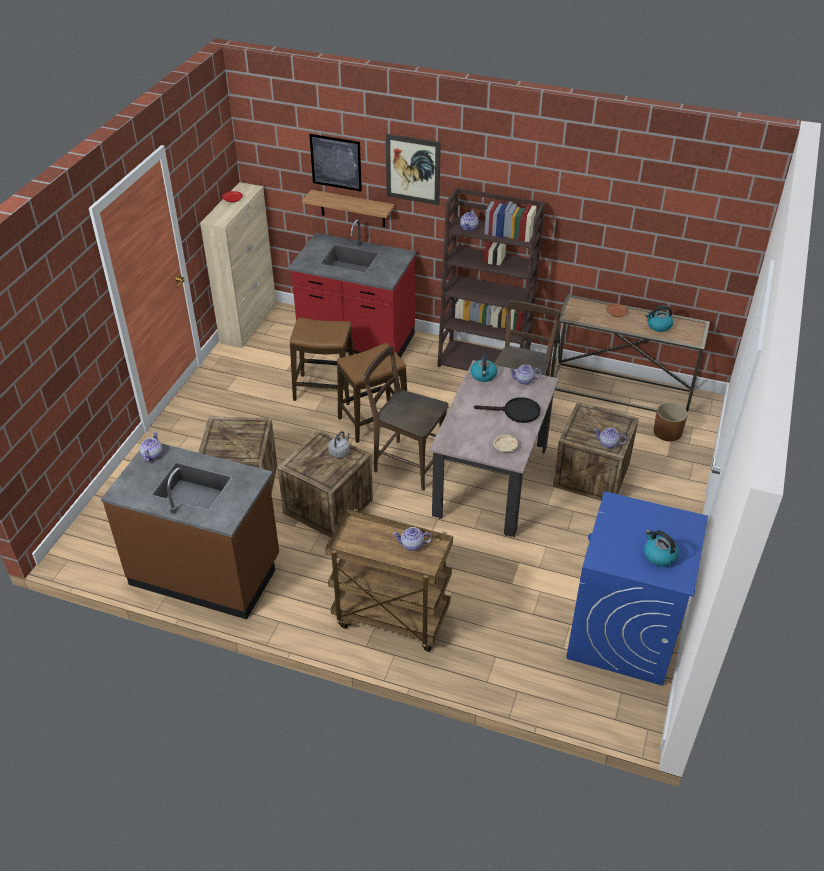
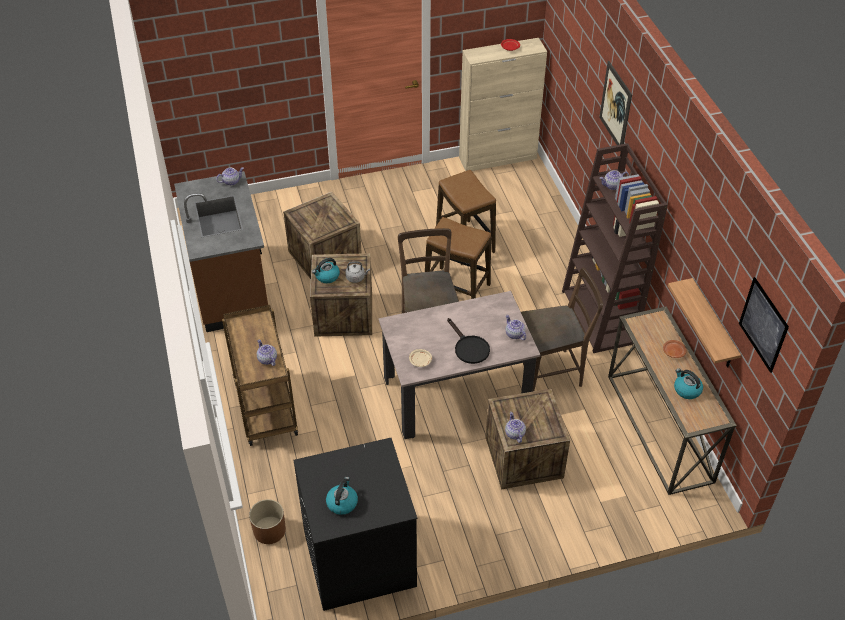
camera: 55 degrees right, 5 degrees up
red counter [288,219,416,358] -> none
shelf [302,190,394,227] -> shelf moved to [668,278,741,368]
picture [309,134,362,192] -> picture moved to [739,277,789,373]
kettle [470,353,497,382] -> kettle moved to [312,258,340,283]
blue washing machine [566,492,708,686] -> black washing machine [294,438,417,611]
brown planter [653,402,688,441] -> brown planter moved to [249,499,286,544]

